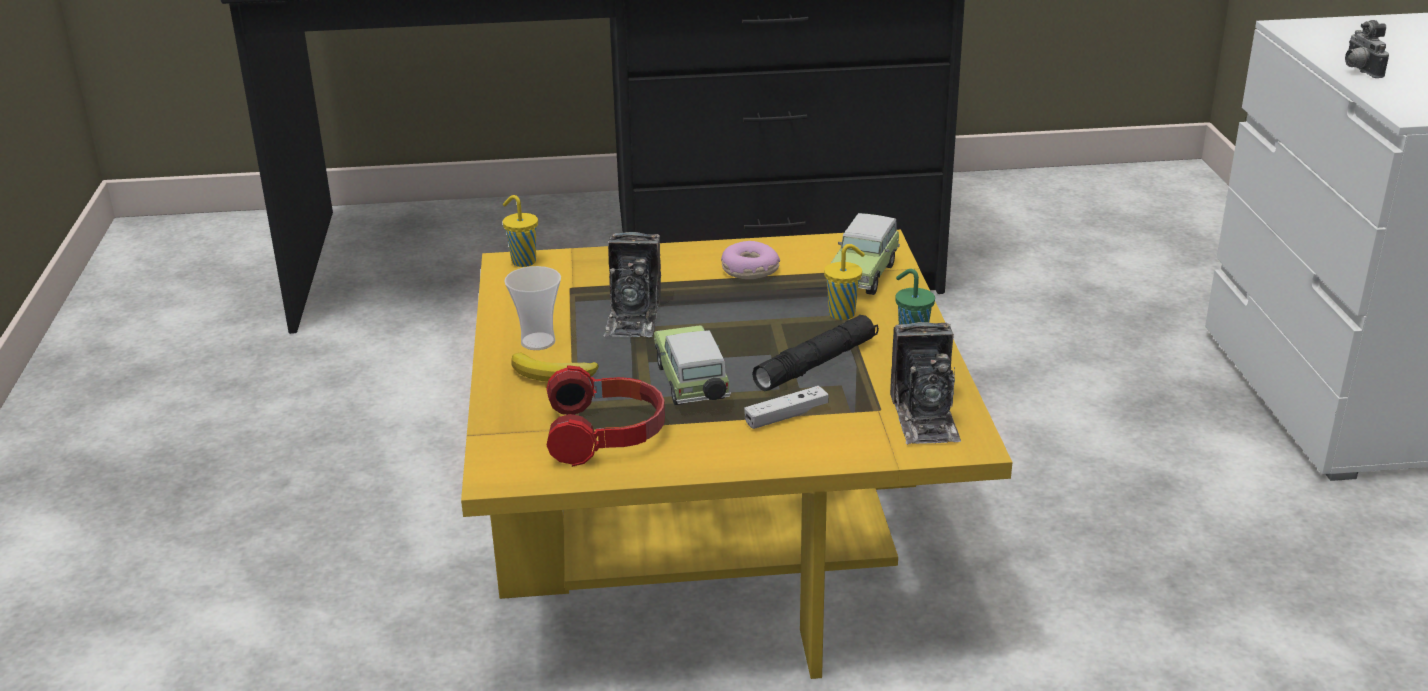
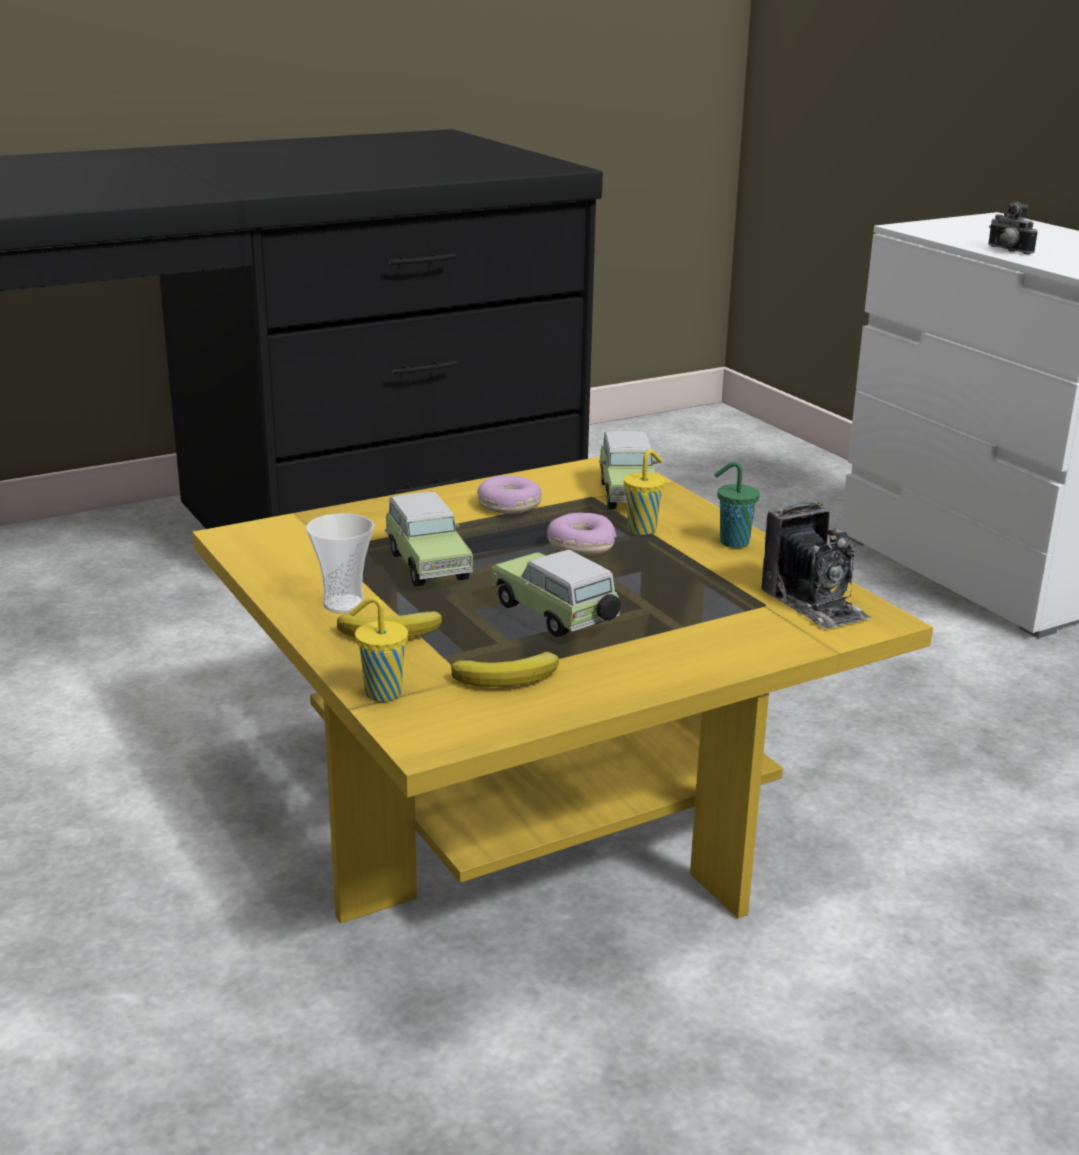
camera: 25 degrees left, 5 degrees down
yellow cup [503,195,538,267] -> yellow cup moved to [350,596,408,702]
headphones [546,365,665,467] -> banana [451,652,559,687]
camera [604,232,661,337] -> toy car [384,492,473,587]
white game controller [744,386,828,429] -> none
black flashlight [752,315,879,391] -> none
none -> donut [547,513,617,555]

